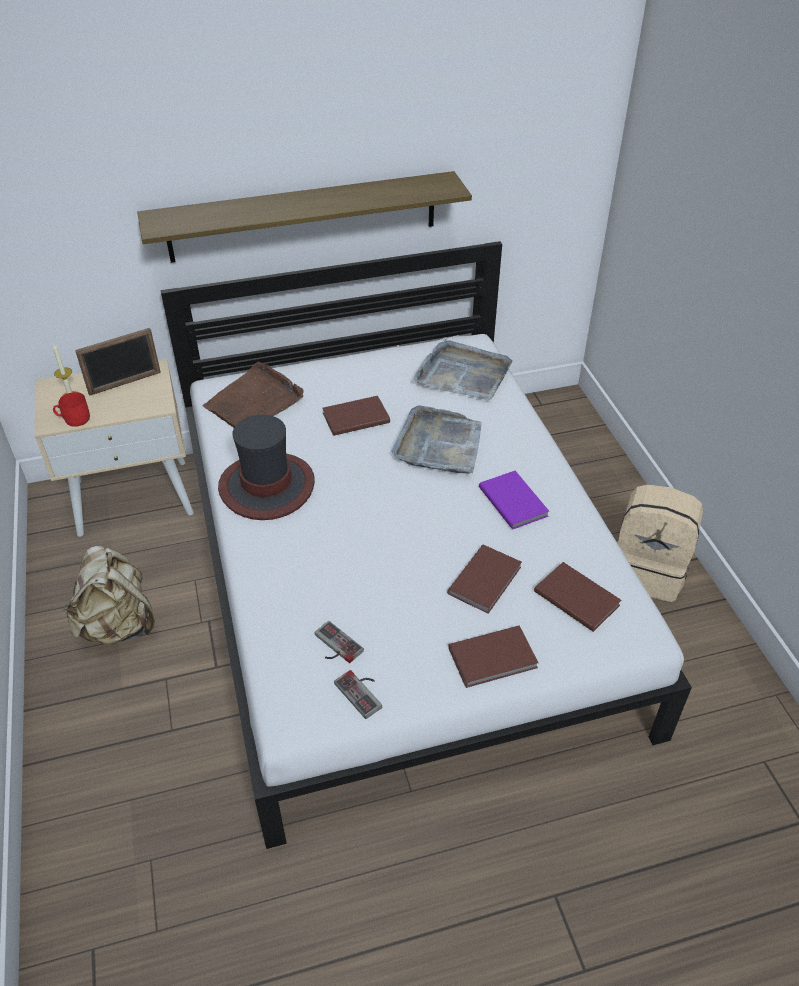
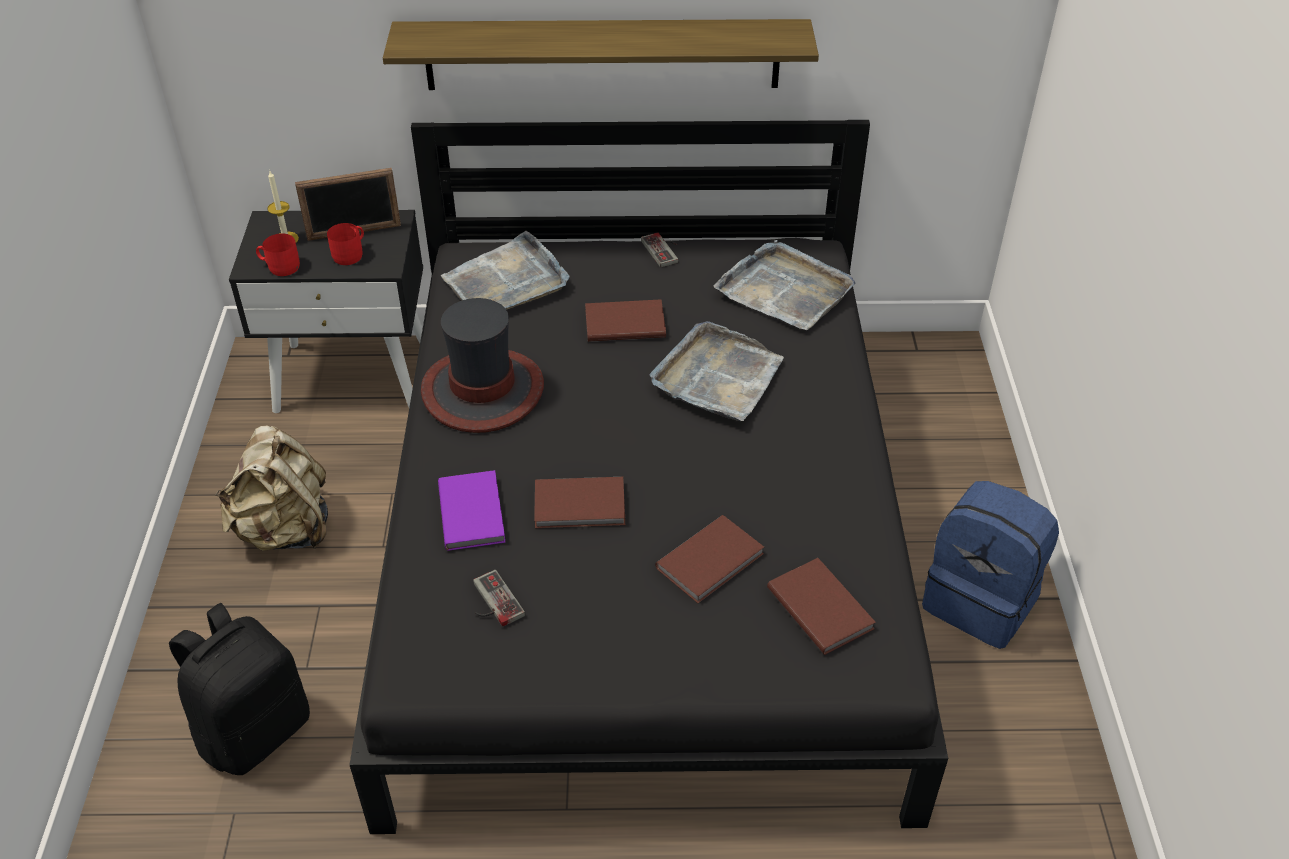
camera: 15 degrees right, 0 degrees up
beige nightstand [34,359,194,537] -> black nightstand [229,210,423,413]
white bed [161,241,692,849] -> black bed [349,120,948,834]
brown tray [202,361,304,427] -> grey tray [441,231,569,310]
game controller [334,670,382,719] -> game controller moved to [641,233,678,267]
brown book [449,626,539,688] -> brown book moved to [534,477,625,528]
purple book [479,471,549,530] -> purple book moved to [438,470,506,551]
beige backpack [617,484,703,602] -> blue backpack [922,481,1059,649]
none -> black backpack [169,603,310,775]
none -> red mug [327,223,364,265]

